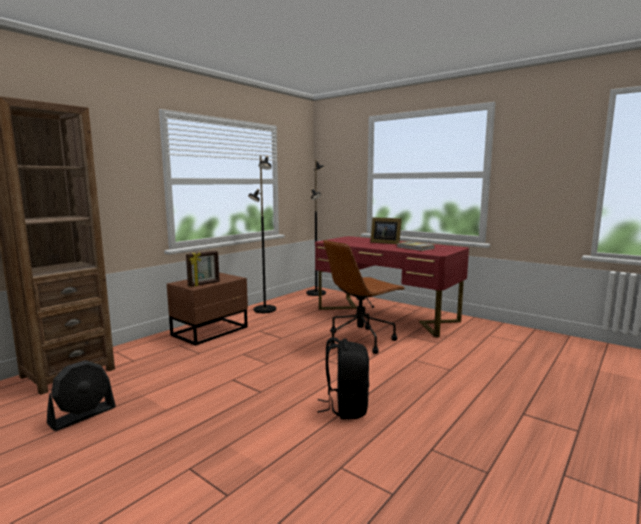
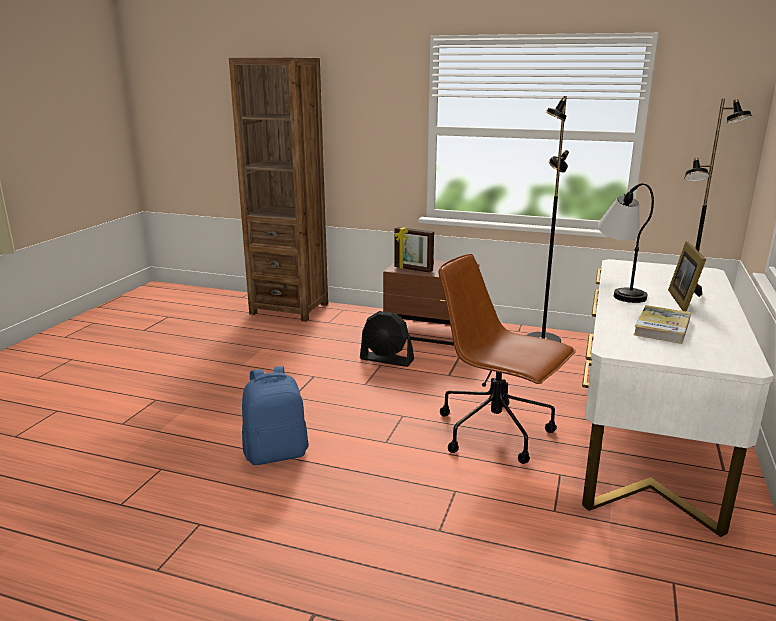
camera: 70 degrees right, 10 degrees up
black fan [47,360,116,431] -> black fan moved to [360,311,414,367]
red desk [315,236,469,337] -> white desk [582,259,774,537]
black backpack [317,337,369,419] -> blue backpack [242,366,309,465]
none -> table lamp [597,183,654,303]

